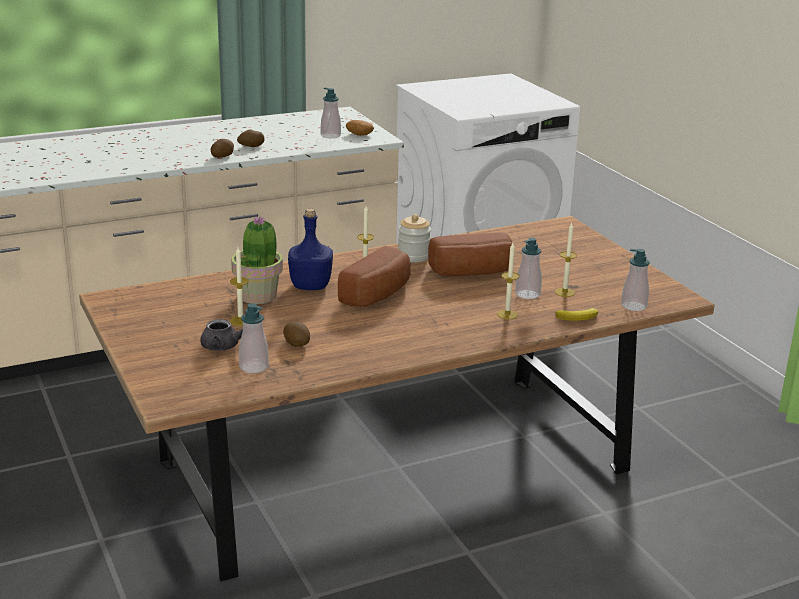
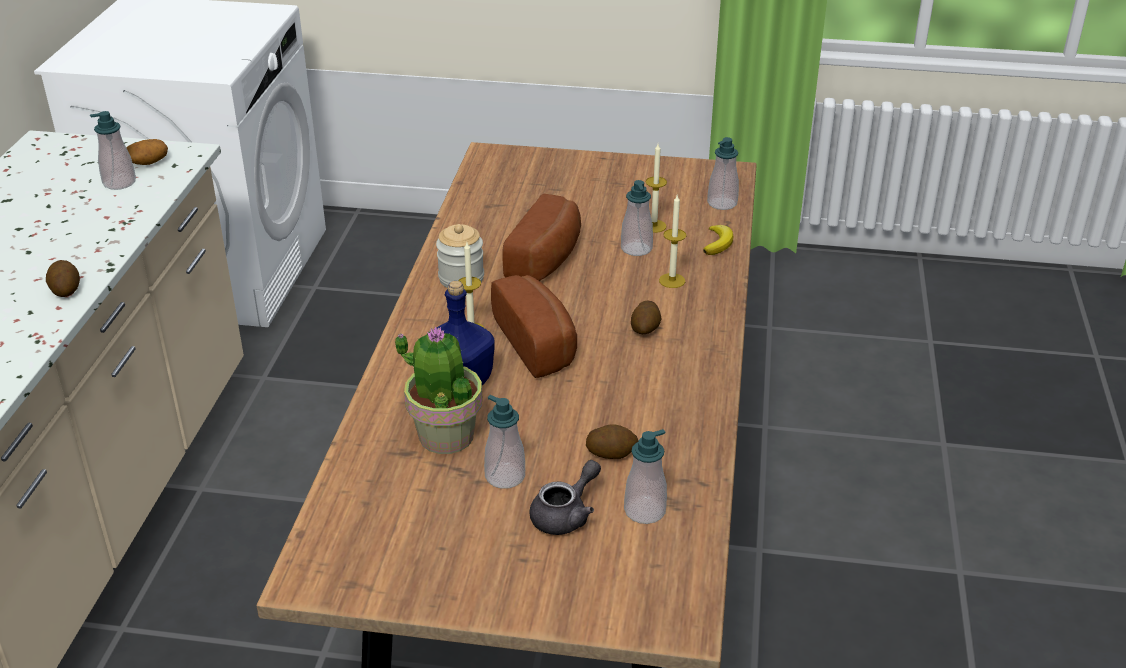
camera: 55 degrees left, 10 degrees up
candle [230,247,249,326] -> soap dispenser [484,395,525,489]
potato [237,129,265,147] -> potato moved to [631,301,662,334]

